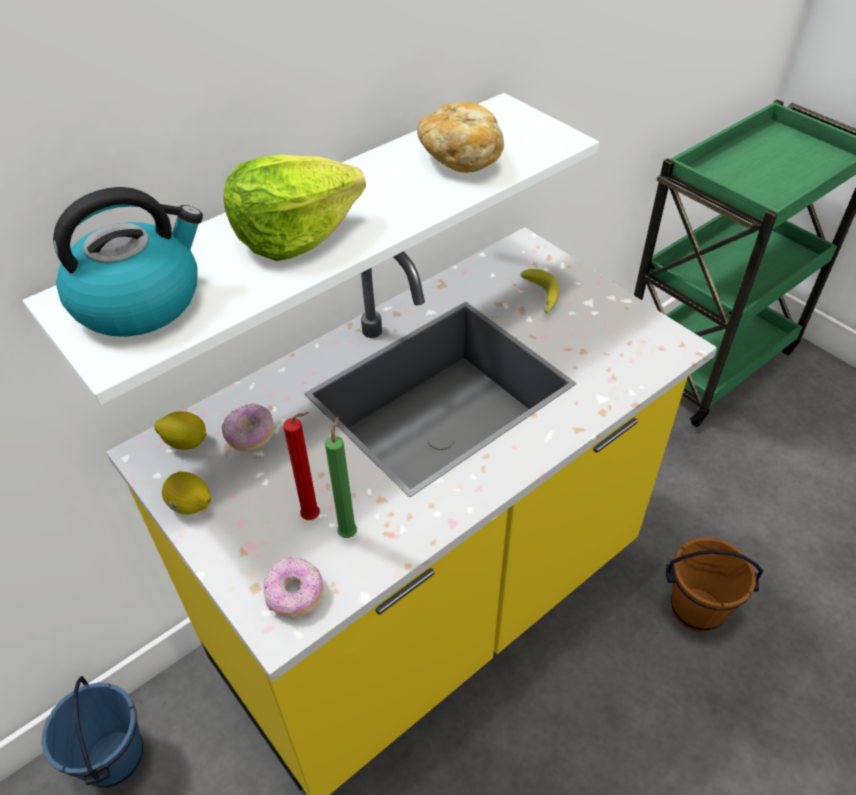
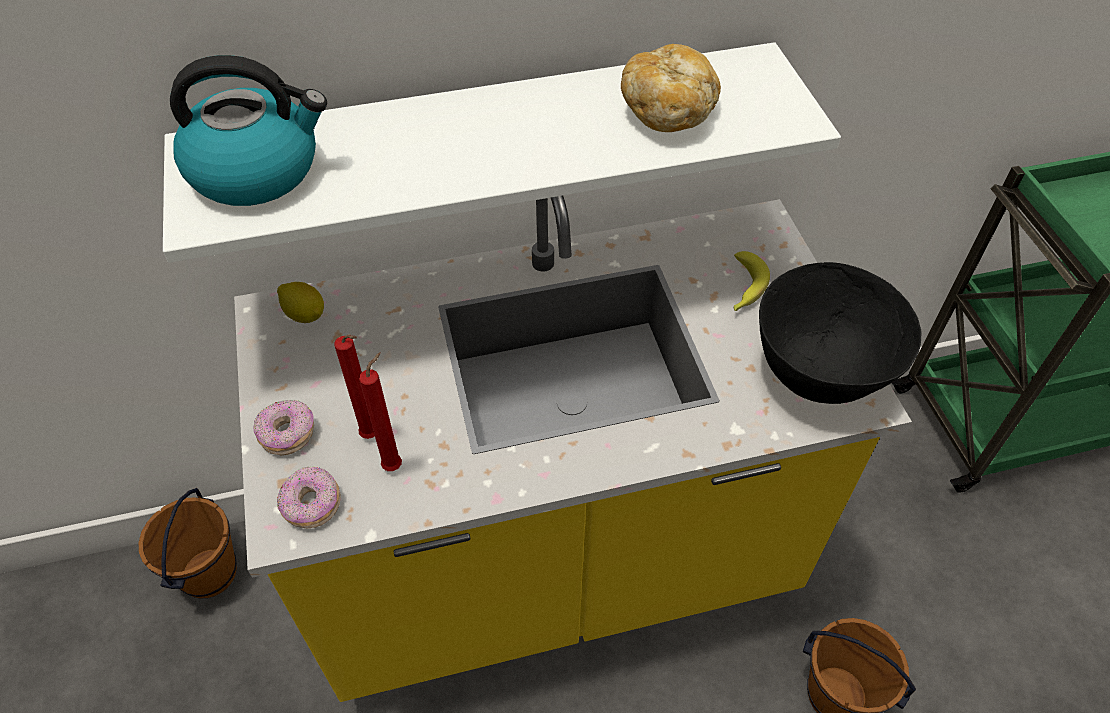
camera: 25 degrees right, 5 degrees up
blue bucket [41,676,143,788] -> brown bucket [139,488,237,599]
lemon [162,472,211,514] -> none
donut [222,403,274,451] -> donut moved to [253,400,314,455]
lettuce [224,154,366,261] -> none
green candle [325,416,357,538] -> red candle [359,352,402,471]
none -> black bowl [759,262,922,404]

